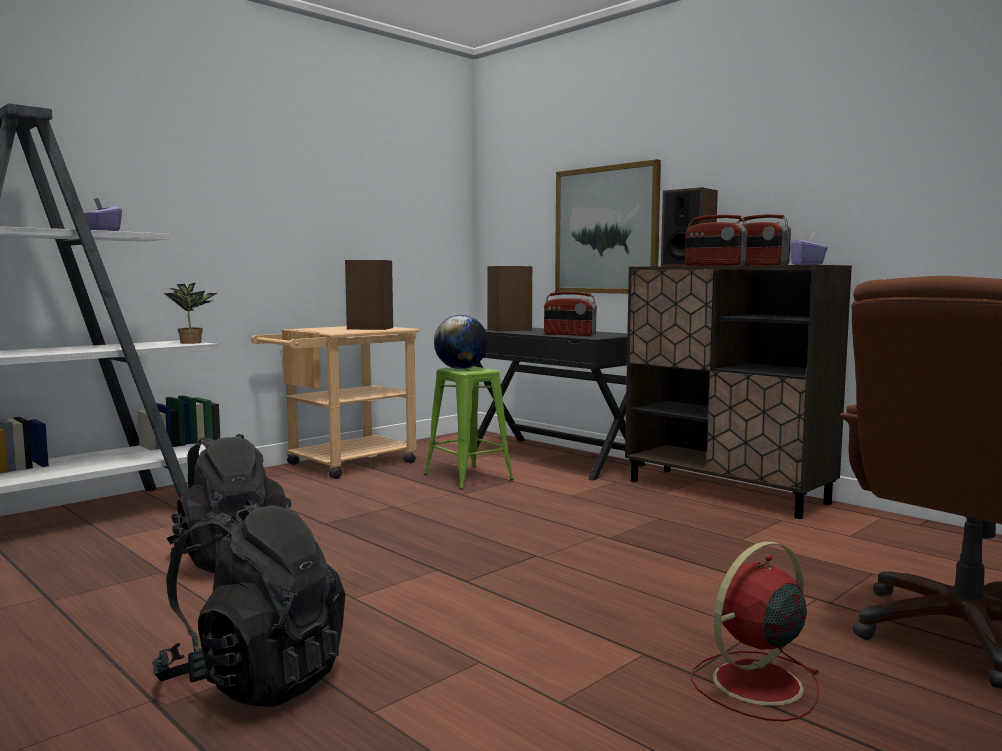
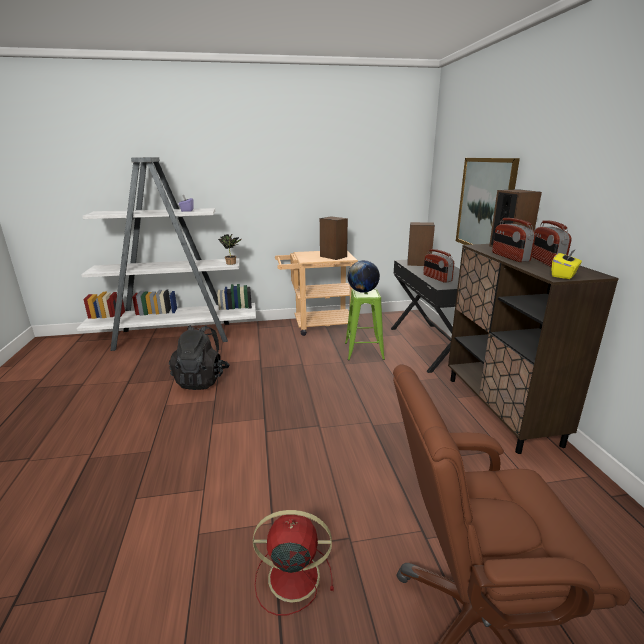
camera: 35 degrees right, 15 degrees up
black backpack [152,500,345,707] -> none
purple tissue box [790,232,828,265] -> yellow tissue box [552,249,582,279]

